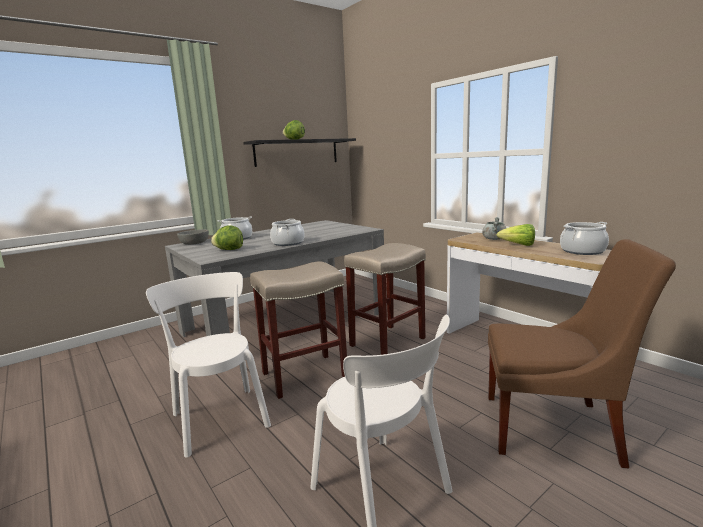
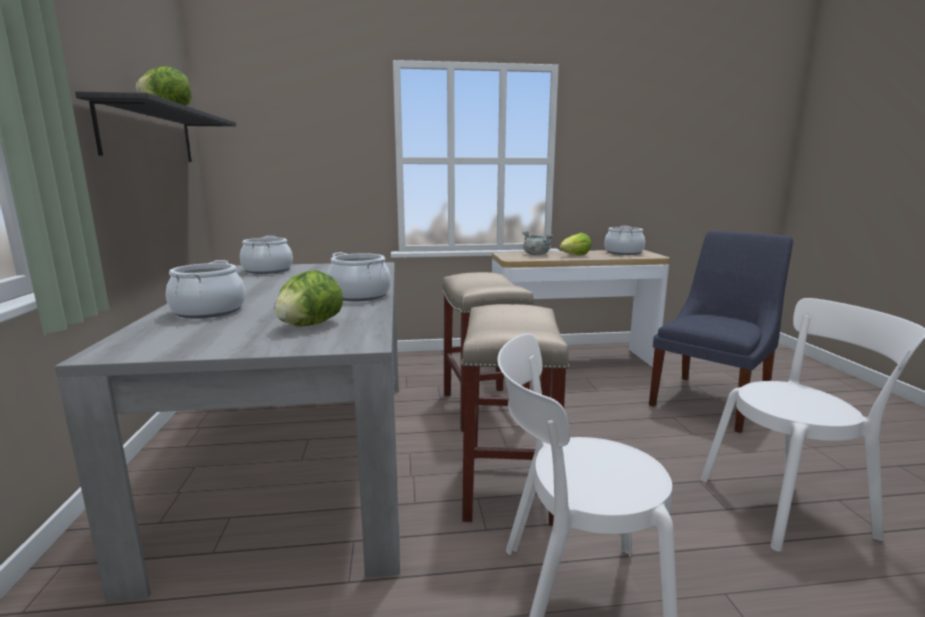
camera: 60 degrees left, 0 degrees up
grey bowl [177,229,209,245] -> none
brown chair [488,239,676,468] -> blue chair [649,230,793,433]
none -> cooking pot [240,236,293,274]

